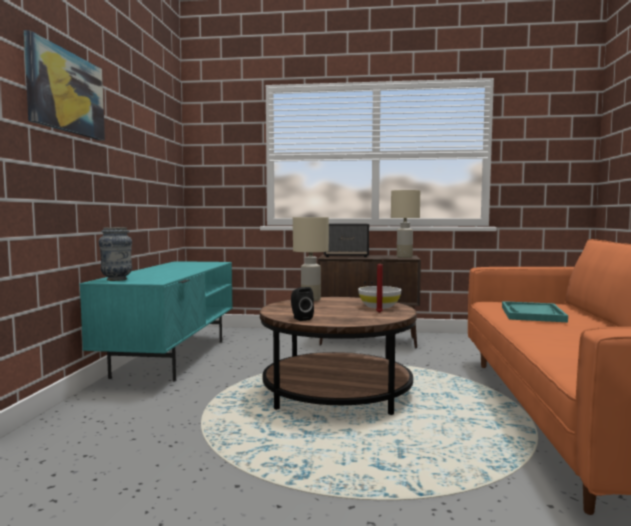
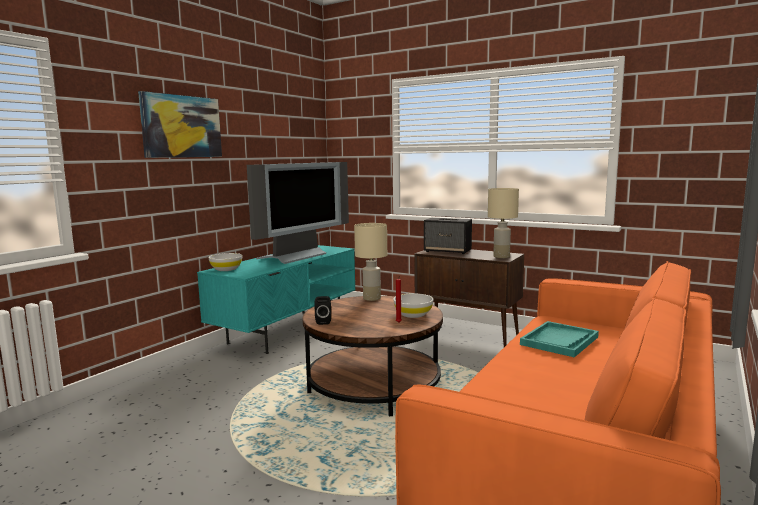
camera: 25 degrees right, 5 degrees up
vase [99,227,132,281] -> white bowl [208,253,243,271]
none -> television [247,162,349,264]

